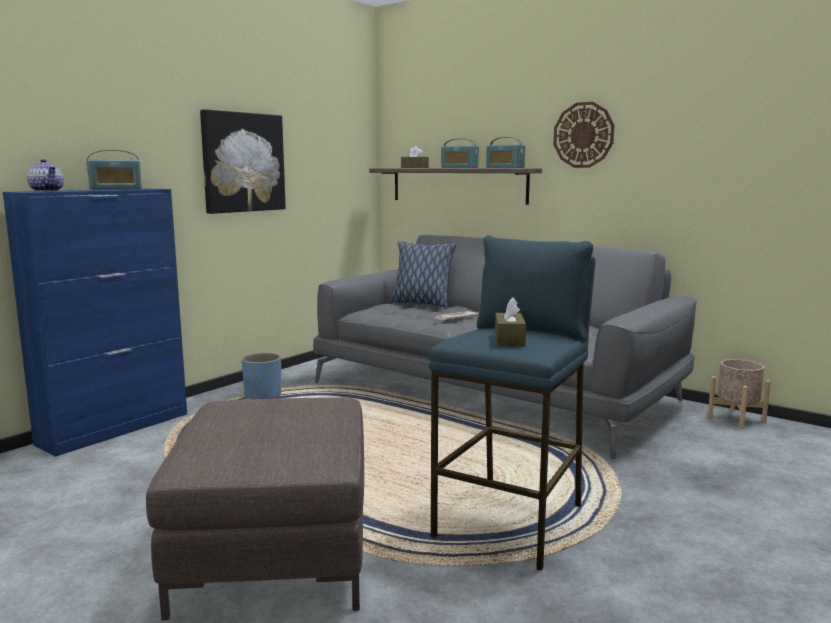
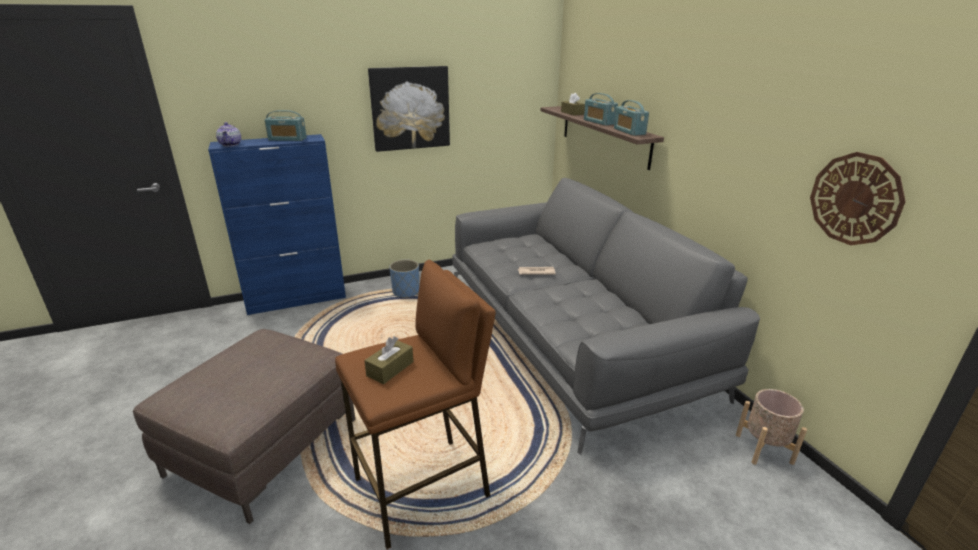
camera: 30 degrees right, 15 degrees up
pillow [390,241,456,308] -> none
blue stool [429,235,595,571] -> brown stool [335,260,496,549]
wall clock [553,102,614,168] -> wall clock moved to [810,152,906,245]

